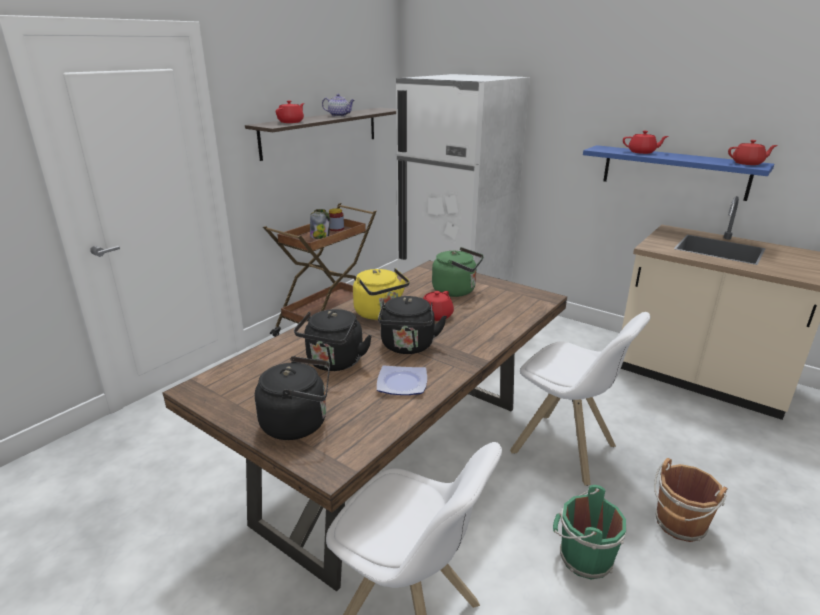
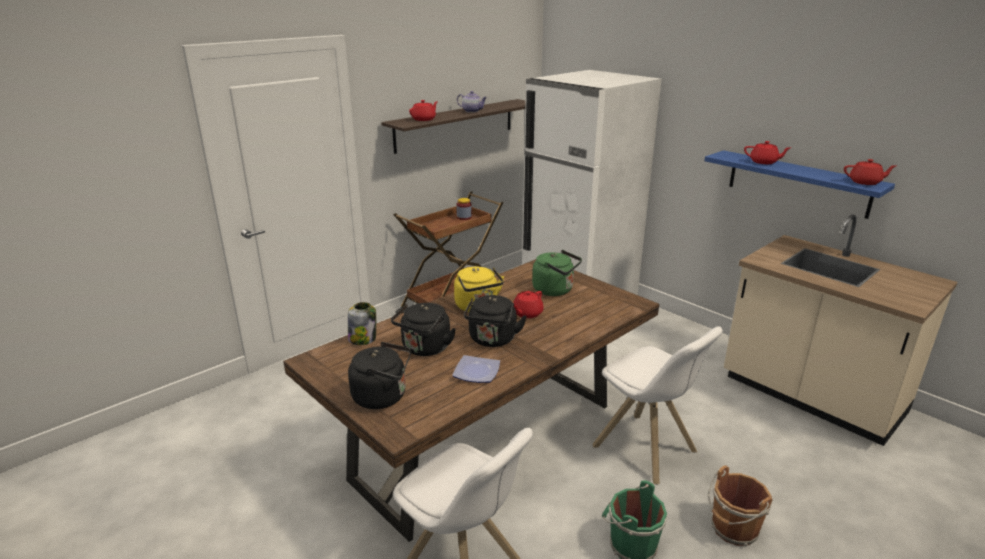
camera: 10 degrees right, 0 degrees up
jar [310,209,330,239] -> jar moved to [348,302,376,345]

